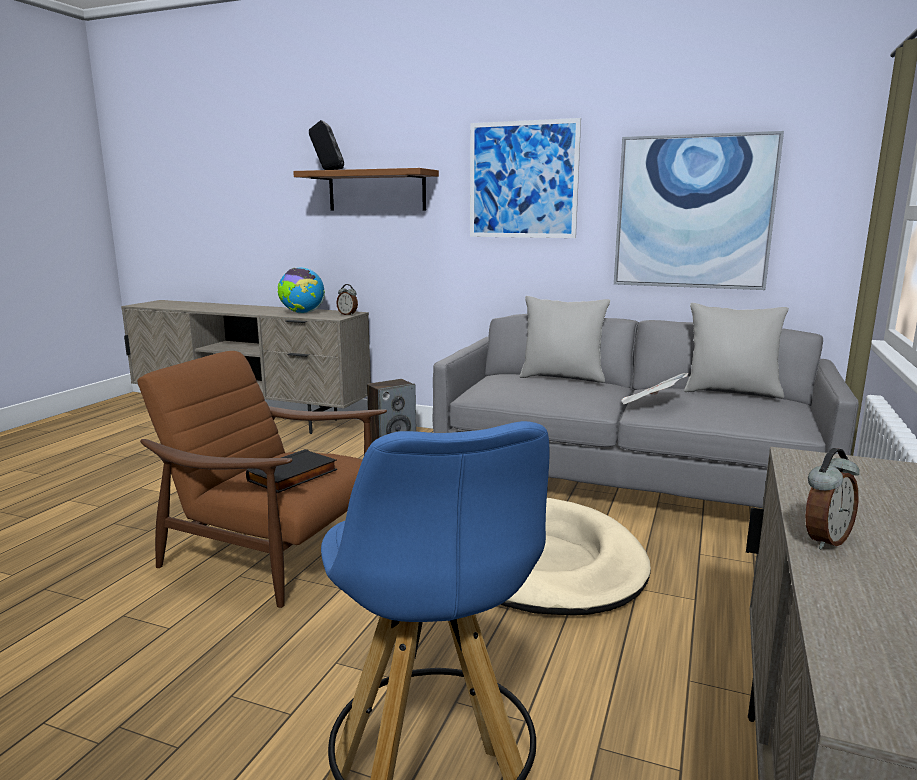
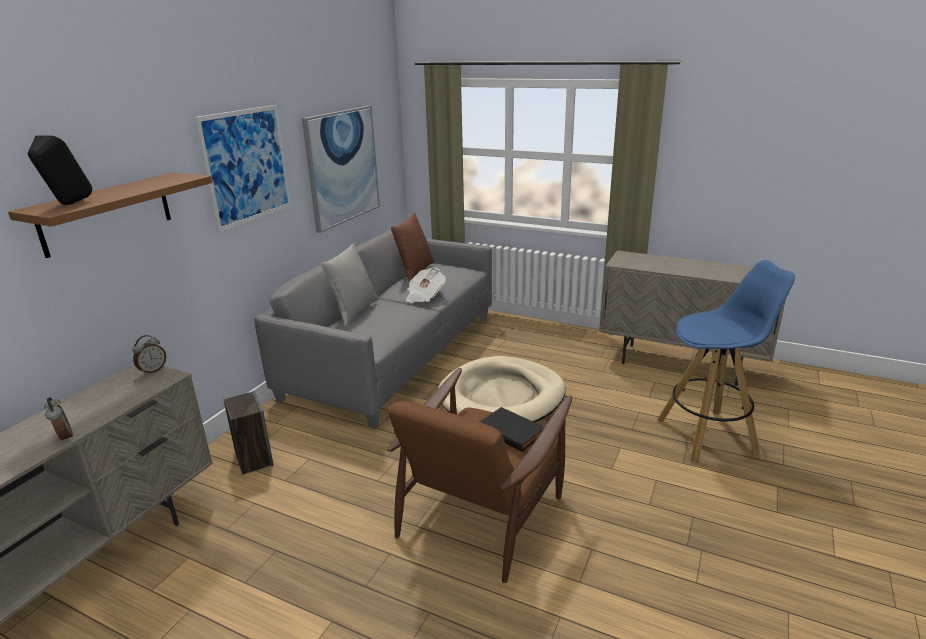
camera: 85 degrees left, 10 degrees up
globe [278,268,325,314] -> none
grey pillow [684,303,789,398] -> brown pillow [391,213,434,282]
alarm clock [805,448,860,550] -> alarm clock moved to [44,397,73,442]

